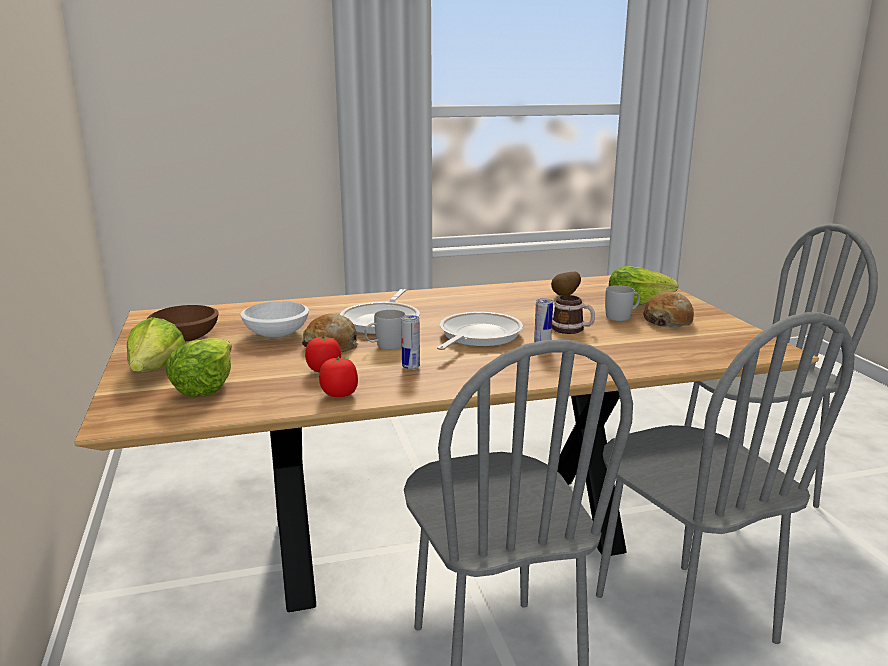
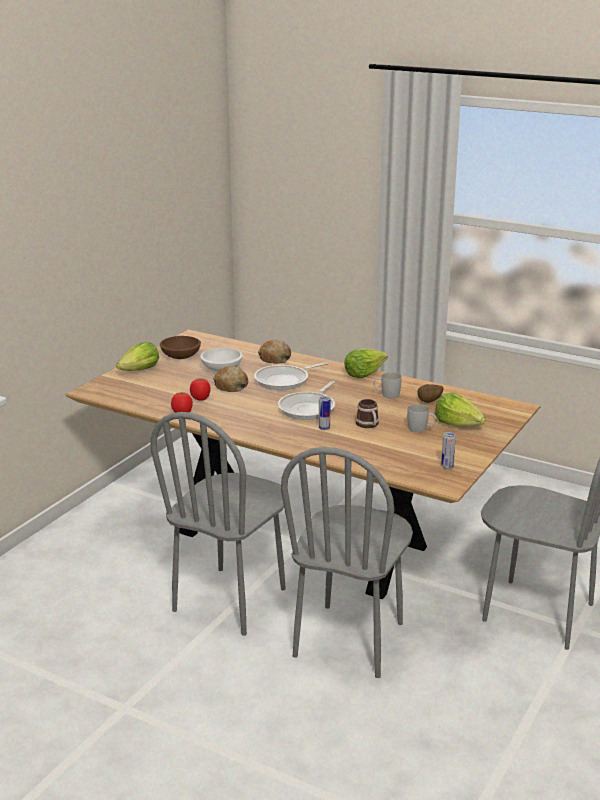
camera: 45 degrees right, 5 degrees up
lettuce [166,338,232,397] -> lettuce moved to [344,349,388,378]
white mug [364,310,405,350] -> white mug moved to [374,372,402,398]
can [401,315,420,370] -> can moved to [441,432,456,469]
frying pan [437,312,523,350] -> frying pan turned 135 degrees clockwise [278,381,335,420]
bread [643,292,694,328] -> bread moved to [258,340,291,364]

